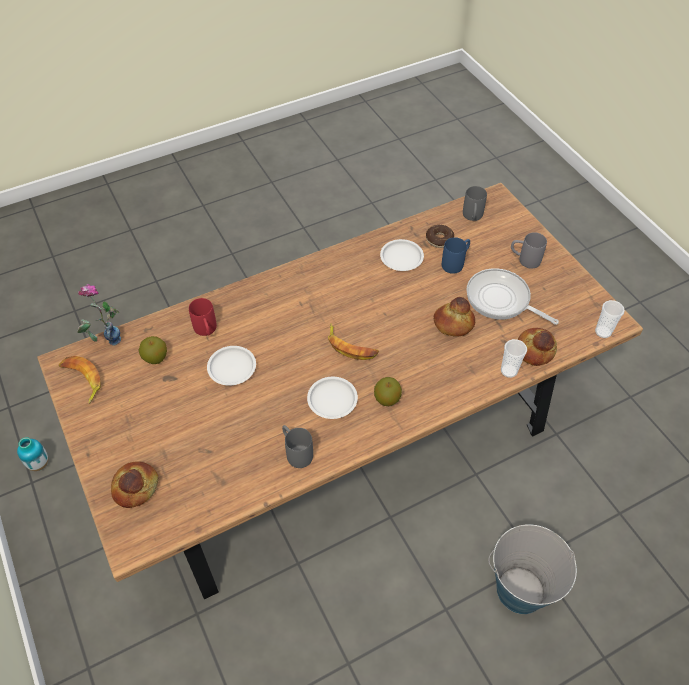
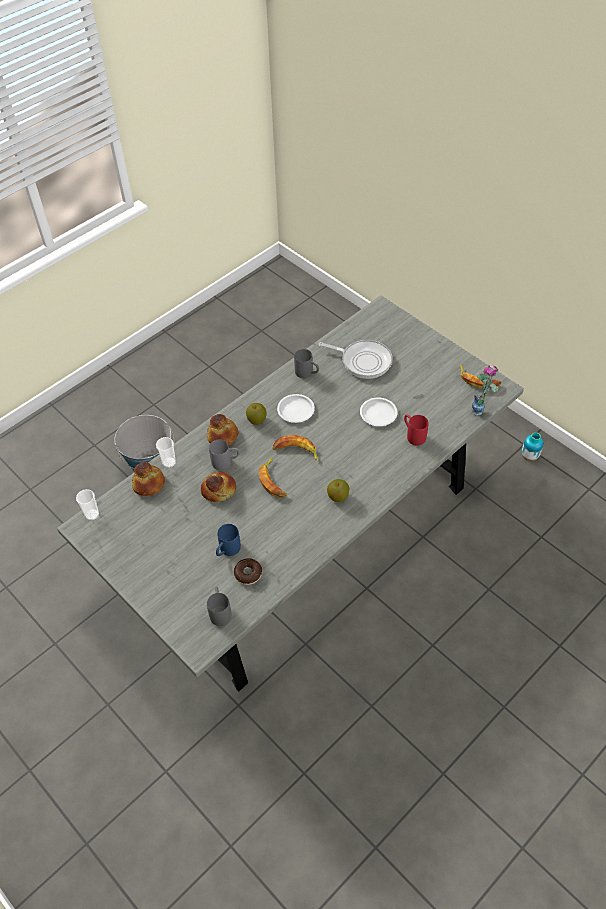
camera: 165 degrees right, 0 degrees up
brown dining table [37,183,643,600] -> grey dining table [57,295,524,692]
bread [111,462,158,508] -> bread moved to [207,414,238,446]
apple [138,336,167,364] -> apple moved to [327,479,350,502]
white plate [380,239,424,271] -> none
frying pan [466,268,559,325] -> frying pan moved to [318,340,393,379]
grey mug [511,232,547,269] -> grey mug moved to [209,439,240,470]
none -> banana [258,457,287,498]

